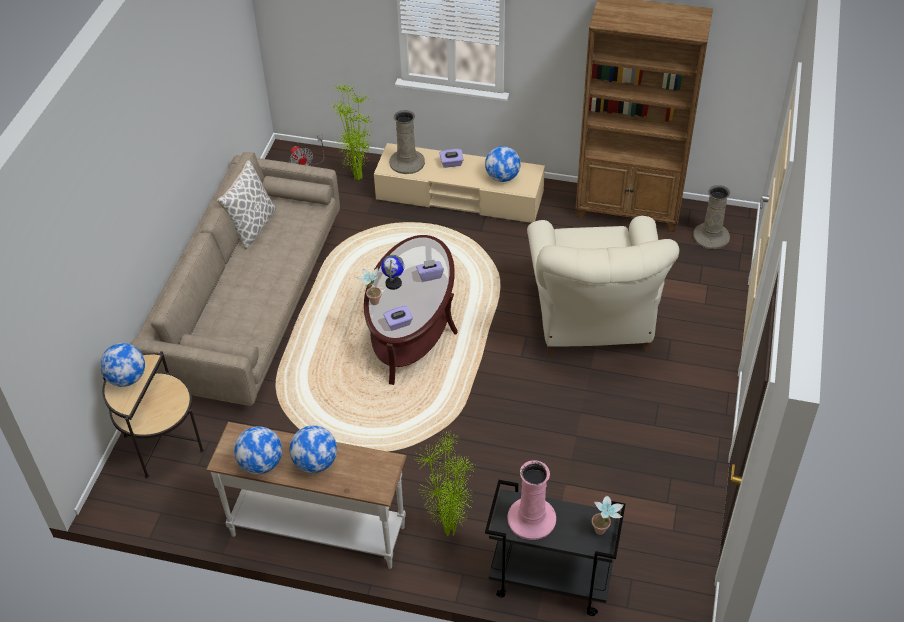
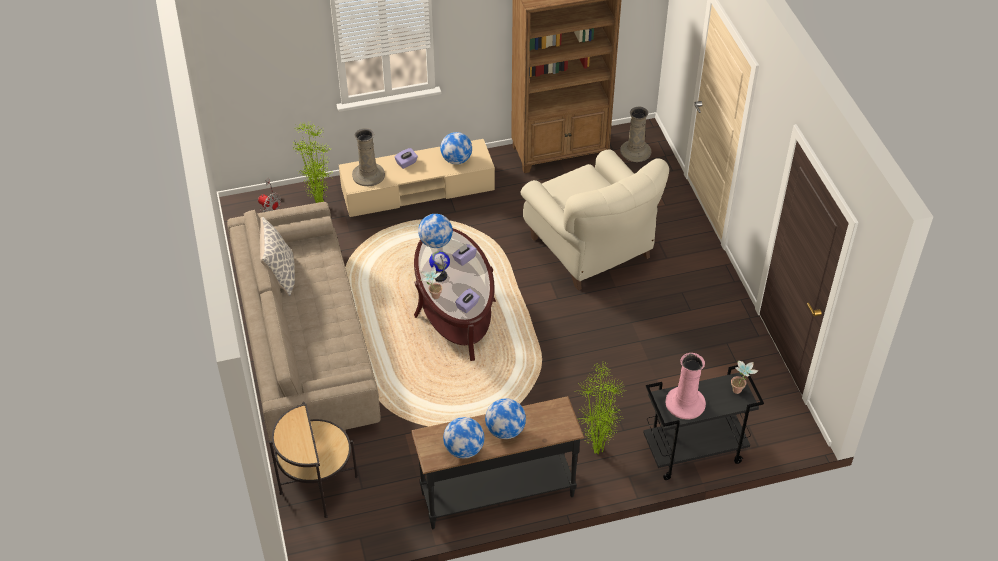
camera: 30 degrees left, 0 degrees up
globe [100,343,145,387] -> globe moved to [418,214,453,248]
white console table [206,422,407,569] -> black console table [411,396,584,529]

